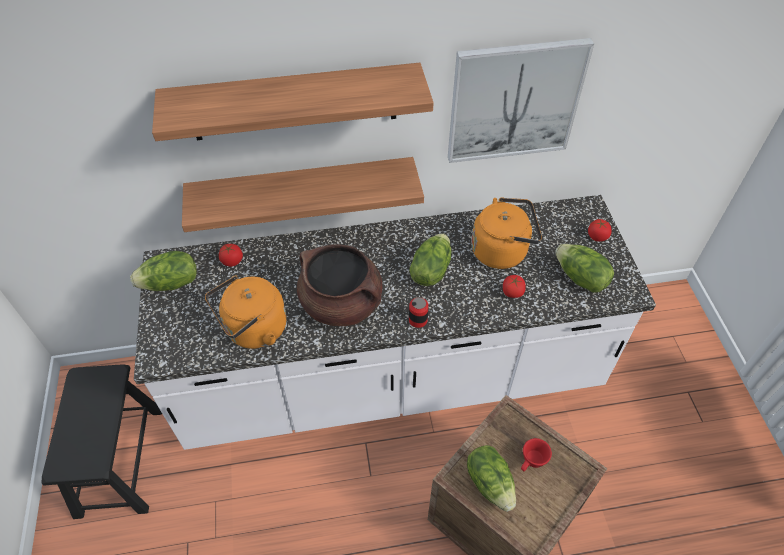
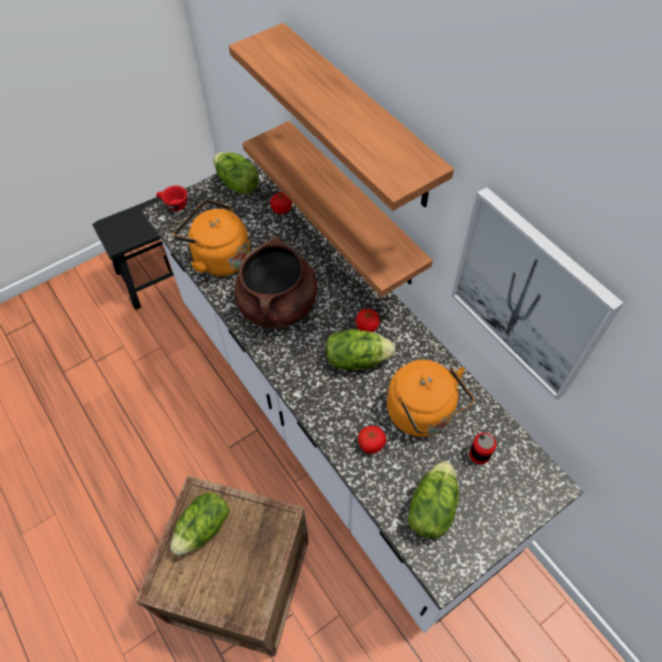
camera: 65 degrees right, 5 degrees up
can [409,297,429,328] -> can moved to [469,433,496,464]
red cup [521,438,552,471] -> red cup moved to [156,186,187,211]
tomato [588,219,611,242] -> tomato moved to [356,309,380,332]

